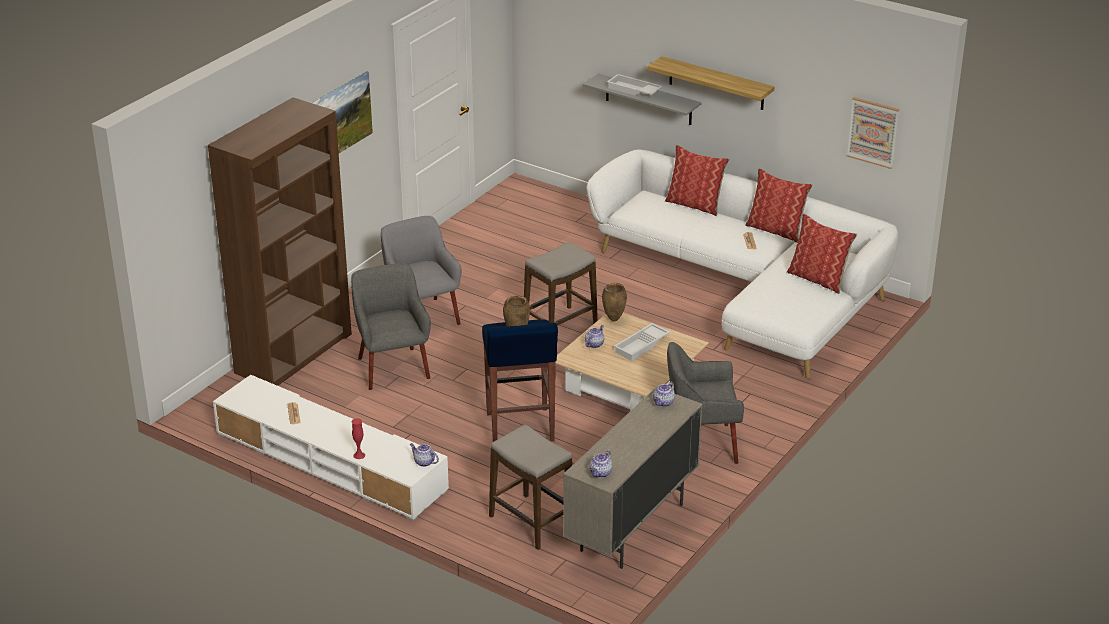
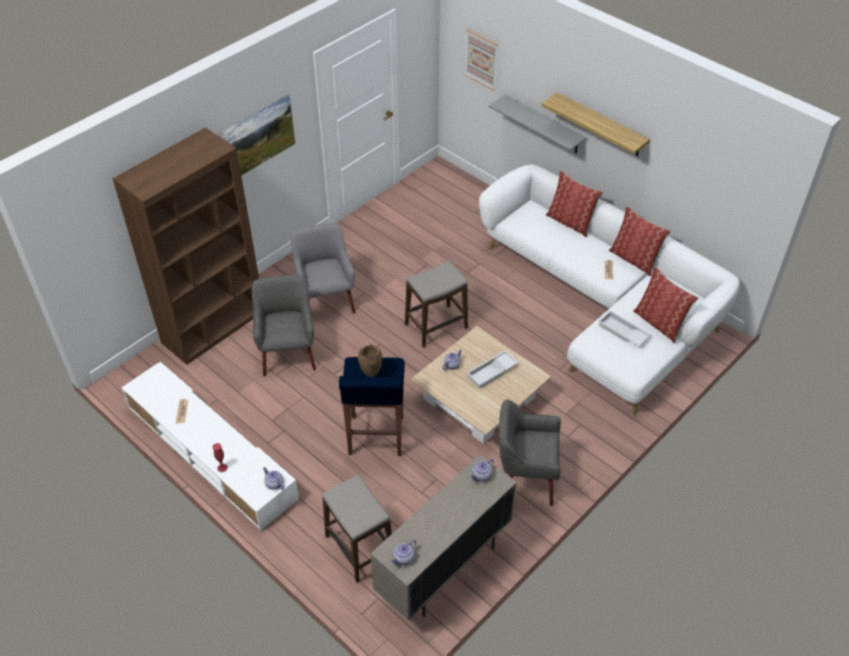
camera: 10 degrees right, 15 degrees up
brown vase [602,283,627,322] -> none
white tray [607,74,663,95] -> white tray moved to [598,310,651,347]
picture [847,97,899,169] -> picture moved to [465,29,498,90]

